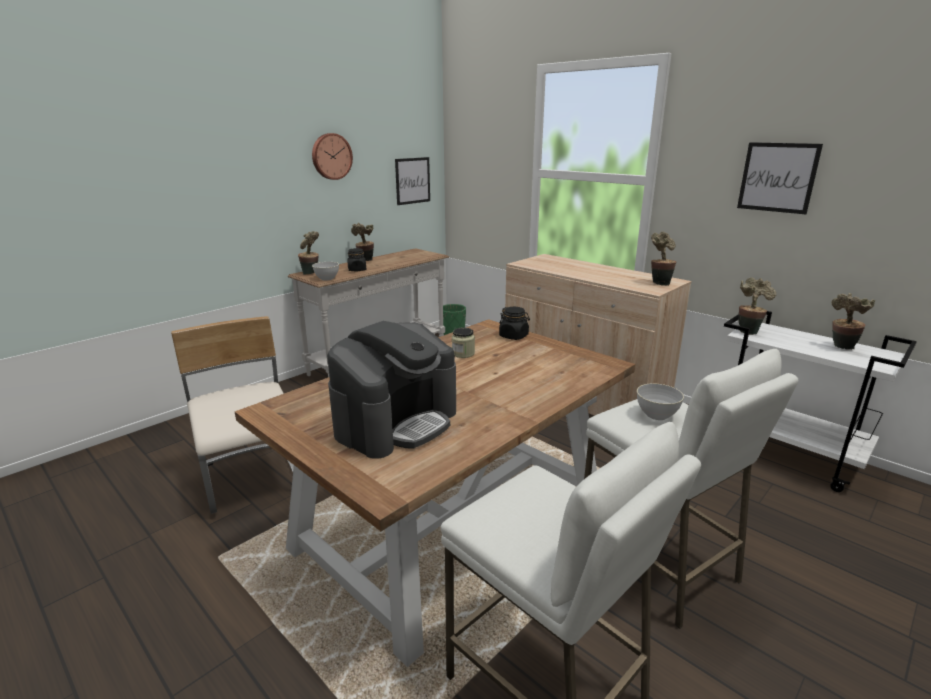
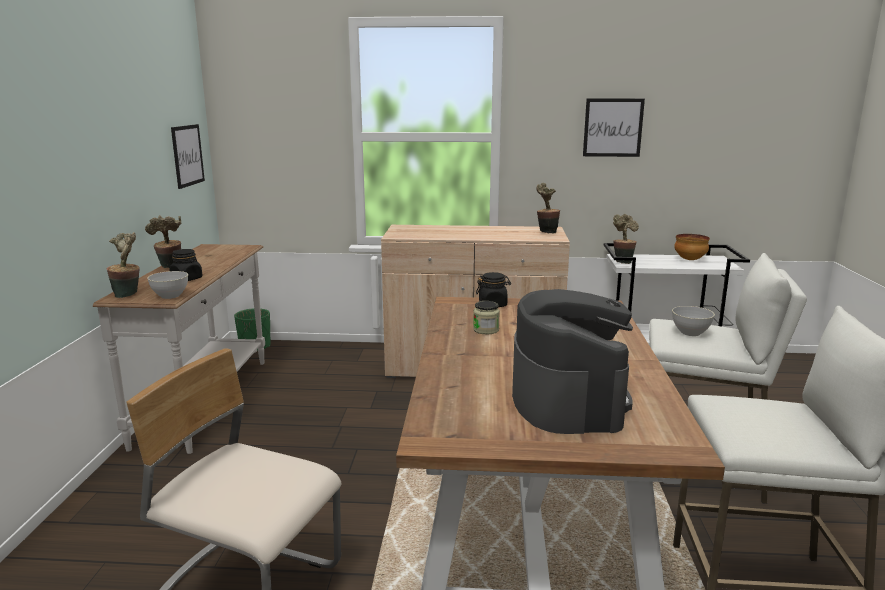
camera: 40 degrees left, 5 degrees down
wall clock [312,133,353,180] -> none
potted plant [831,293,875,350] -> bowl [674,234,710,260]

